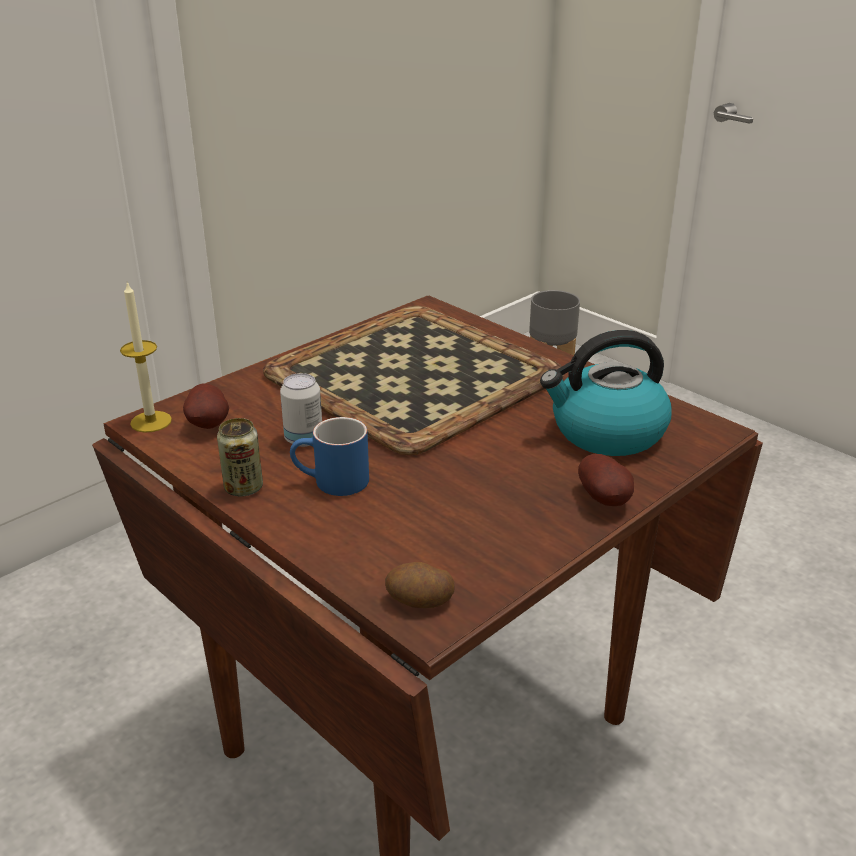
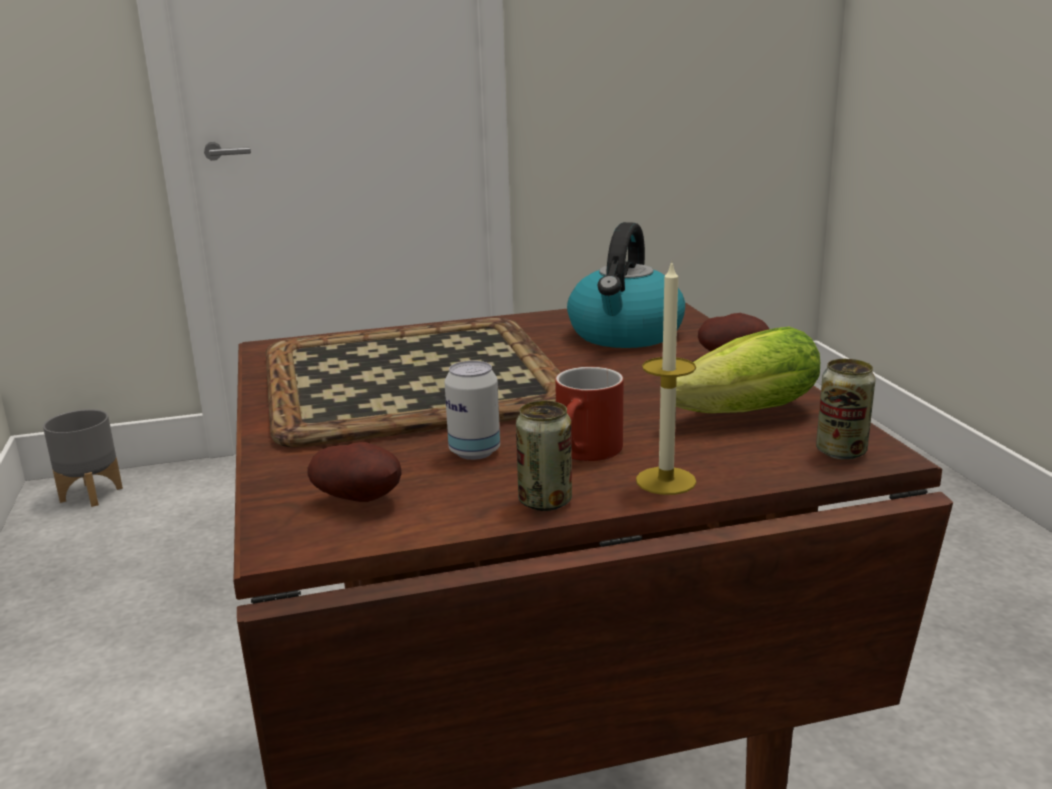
camera: 60 degrees left, 10 degrees down
candle [120,282,172,433] -> candle moved to [636,261,697,495]
blue mug [290,417,369,496] -> red mug [555,367,623,461]
potato [385,562,455,608] -> can [816,359,875,460]
none -> lettuce [660,327,820,413]

